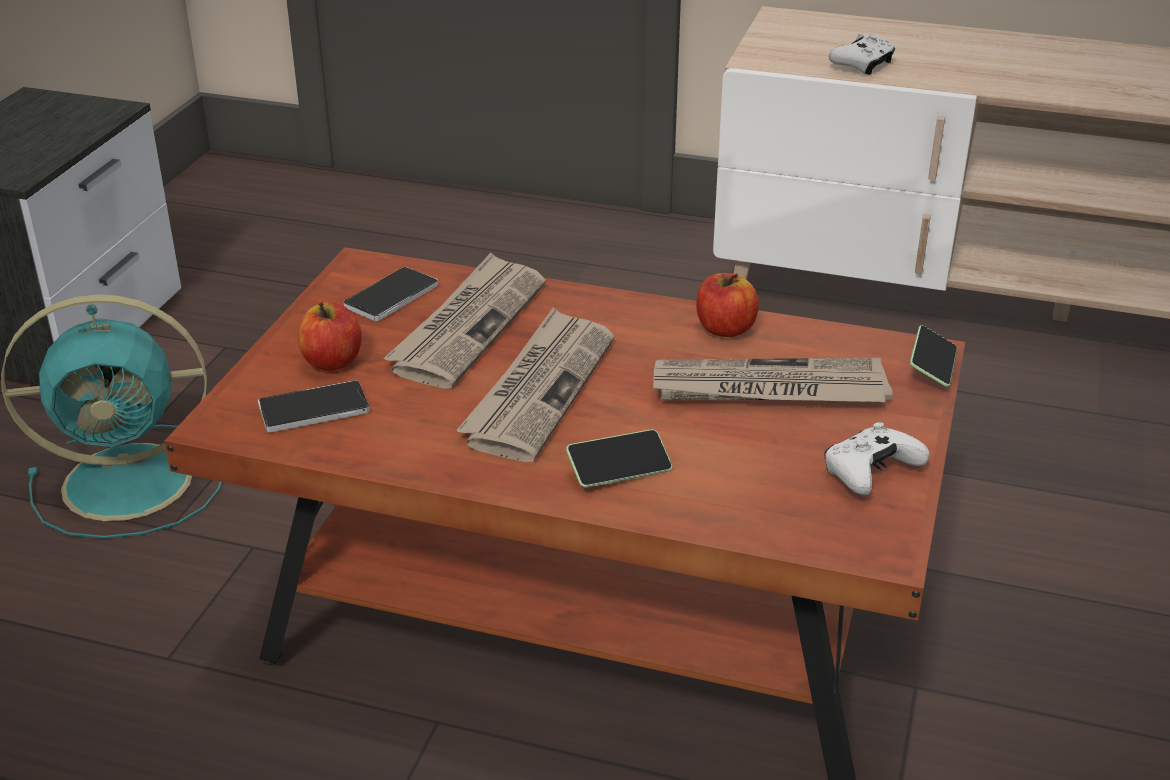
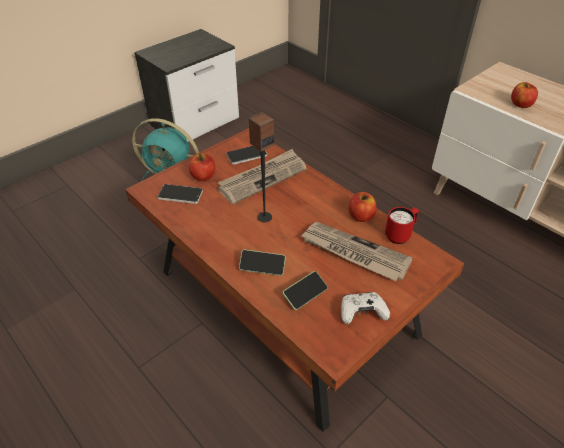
camera: 30 degrees right, 10 degrees up
newspaper [456,308,614,462] -> speaker [249,112,275,222]
white game controller [829,33,895,75] -> apple [511,82,538,108]
phone [910,325,957,387] -> phone moved to [283,271,328,310]
none -> red mug [385,207,419,244]

